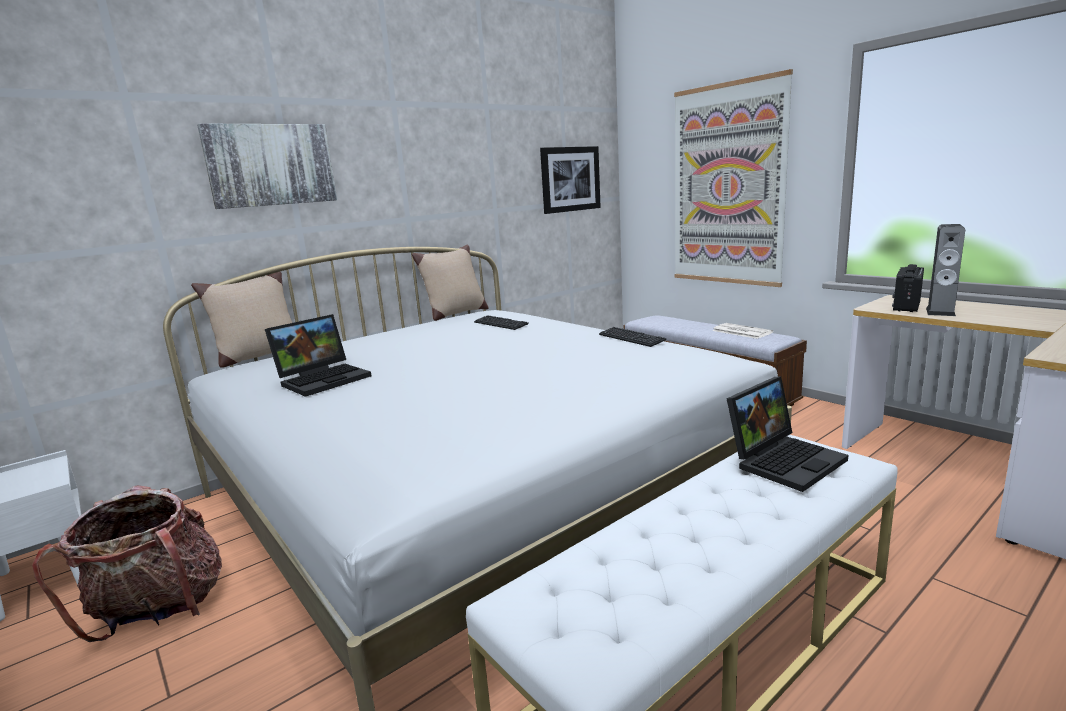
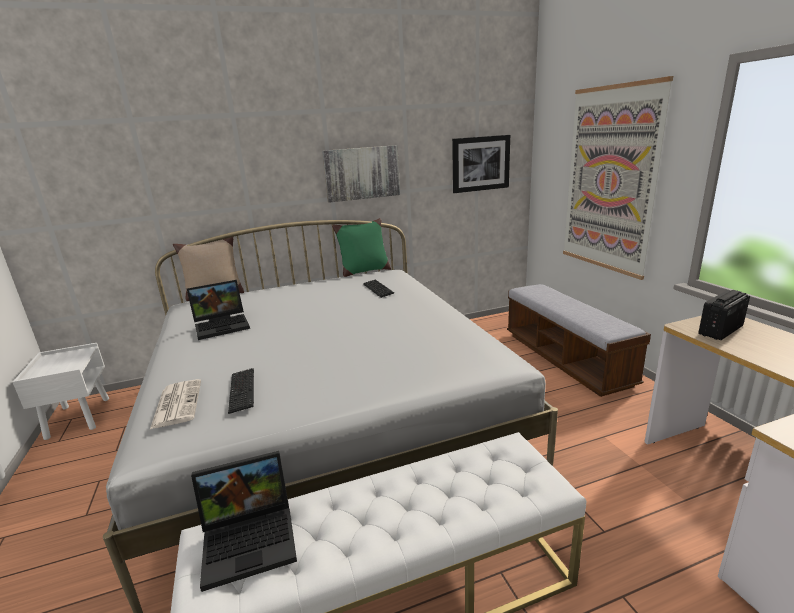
camera: 20 degrees right, 5 degrees up
backpack [32,486,222,642] -> none
picture [197,123,337,209] -> picture moved to [322,145,400,203]
beige pillow [412,245,489,321] -> green pillow [332,218,391,277]
keyboard [599,327,666,347] -> keyboard moved to [228,368,254,414]
newspaper [712,323,773,339] -> newspaper moved to [150,379,201,429]
laptop [726,376,848,492] -> laptop moved to [191,451,297,592]
speaker [926,224,965,316] -> none

